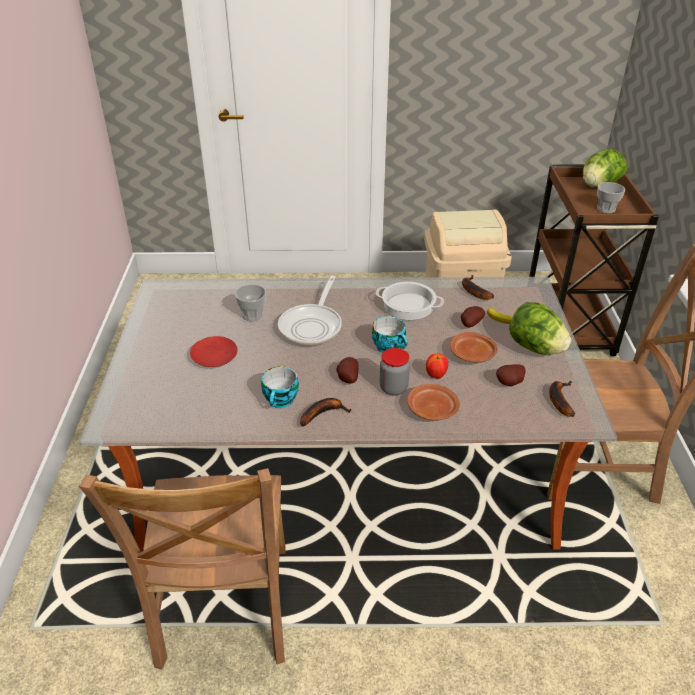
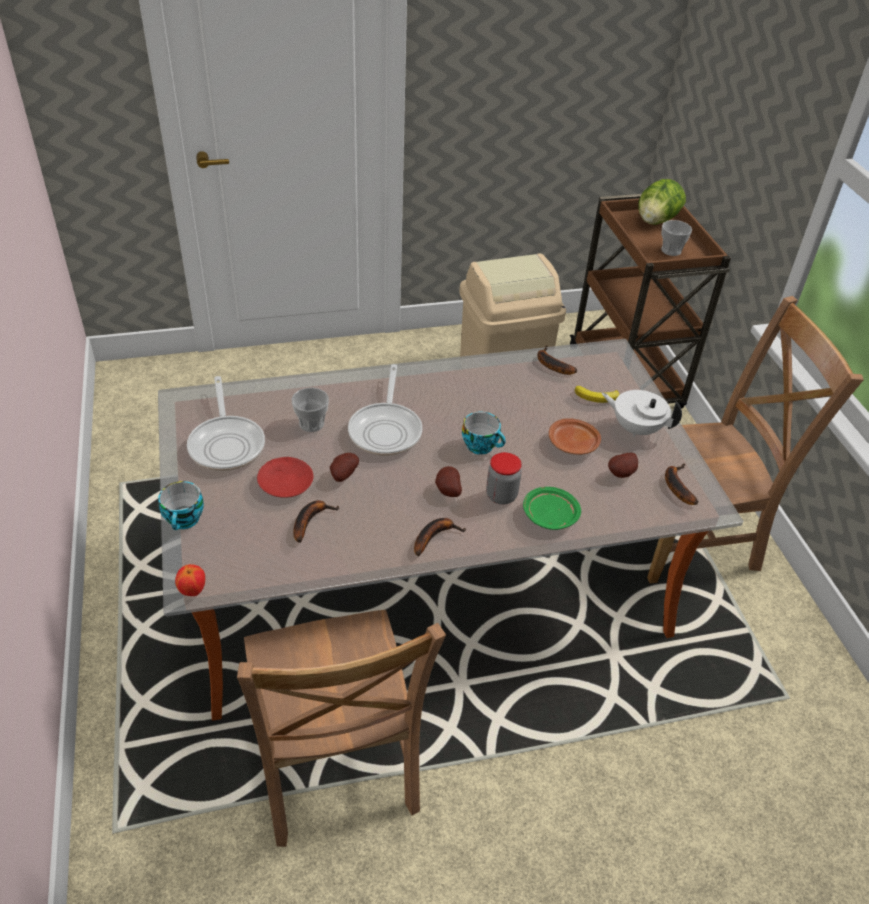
camera: 15 degrees left, 5 degrees up
cup [261,366,299,408] -> cup moved to [158,481,204,530]
cooking pot [375,282,444,320] -> none
brown plate [407,384,460,420] -> green plate [523,487,581,530]
apple [426,353,448,379] -> apple moved to [175,564,205,596]
potato [461,306,485,328] -> potato moved to [330,453,359,482]
lettuce [509,302,571,355] -> white teapot [602,390,682,437]
none -> frying pan [187,376,265,471]
none -> banana [293,500,339,543]

